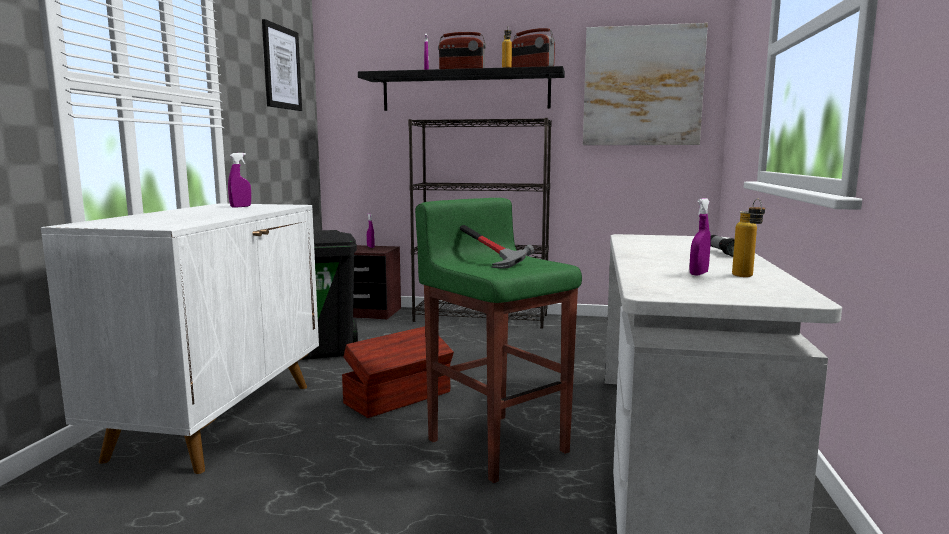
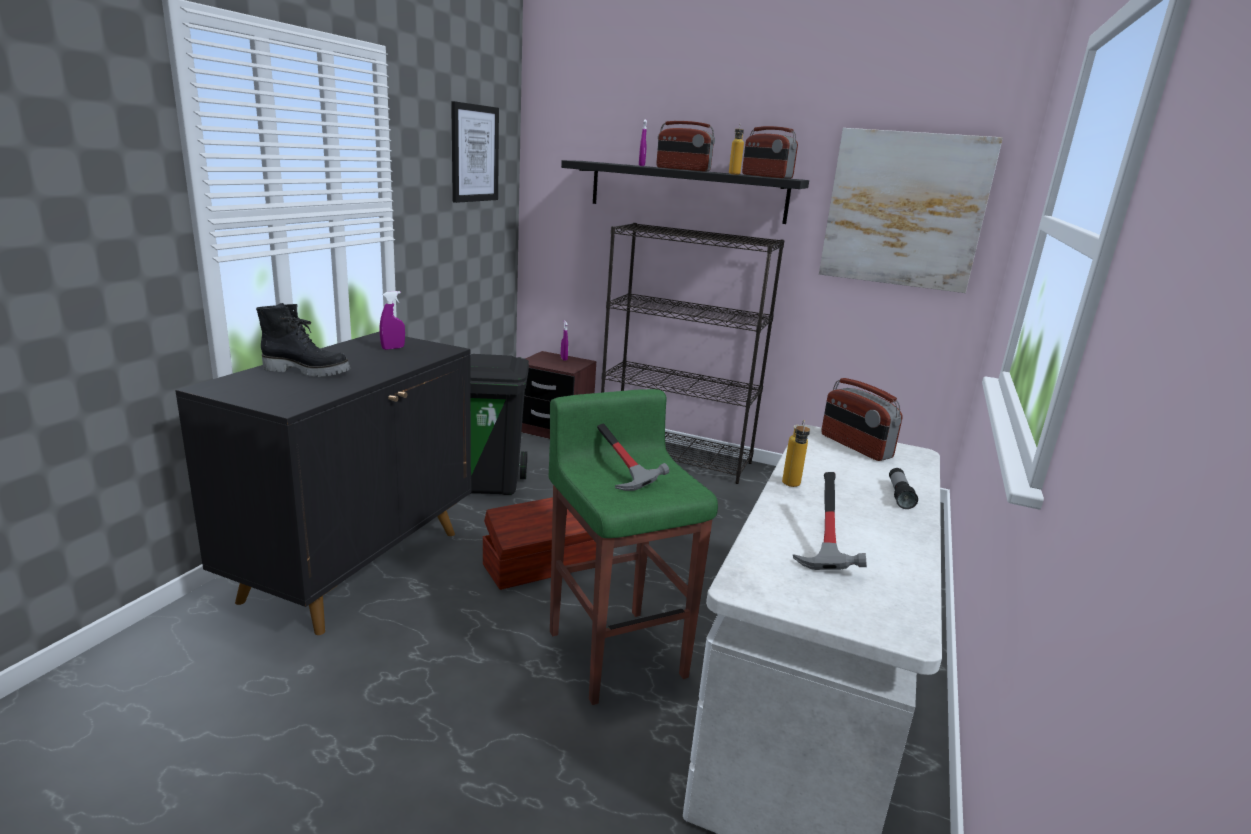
camera: 10 degrees right, 10 degrees up
white cabinet [41,203,319,474] -> black cabinet [175,331,471,635]
purple spray bottle [690,198,711,276] -> hammer [793,472,867,570]
bottle [732,199,765,277] -> bottle moved to [782,420,810,487]
none -> black boot [256,303,351,377]
none -> radio [821,378,903,461]

